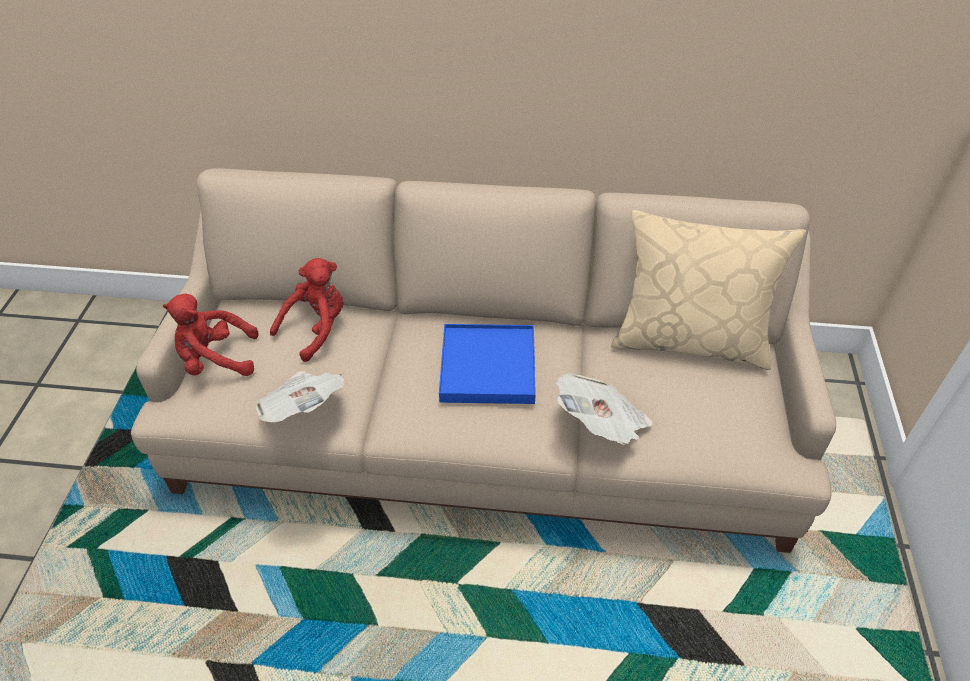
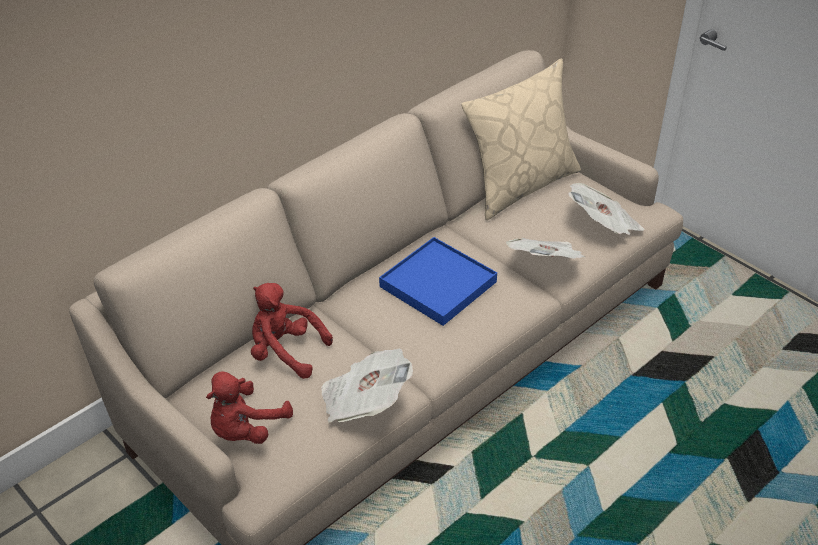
camera: 50 degrees left, 5 degrees down
red plush toy [270,258,344,362] -> red plush toy turned 60 degrees counterclockwise [251,283,333,379]
none -> newspaper [568,183,644,235]

